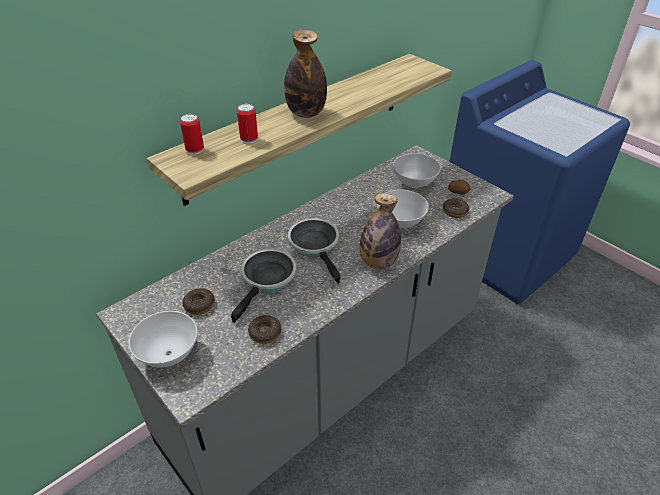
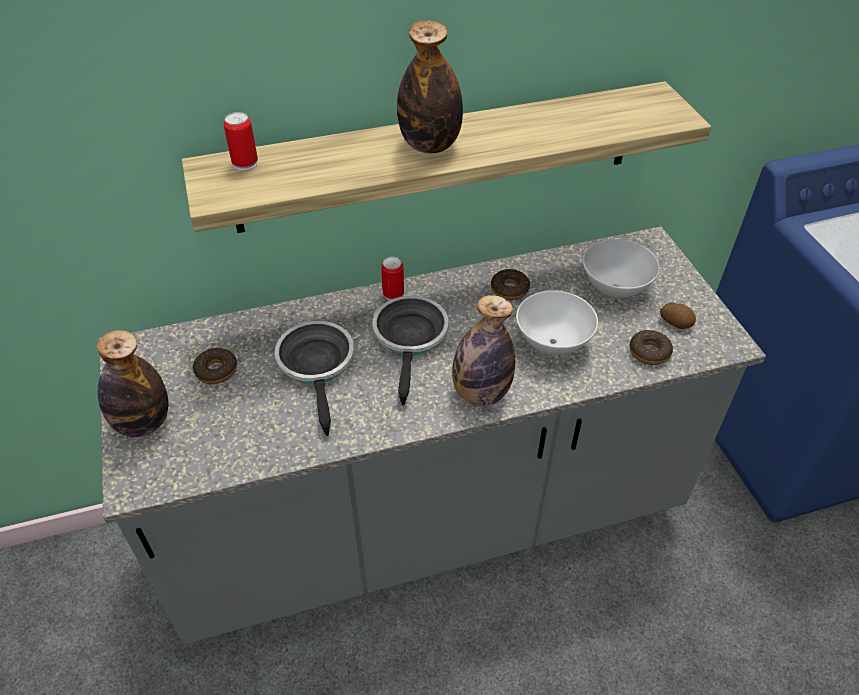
camera: 25 degrees right, 5 degrees up
white bowl [129,311,198,368] -> bottle [97,330,169,437]
frying pan [231,249,296,323] -> frying pan turned 60 degrees counterclockwise [275,321,354,436]
can [237,104,258,144] -> can moved to [381,257,404,301]
donut [248,315,281,344] -> donut moved to [491,269,530,300]

